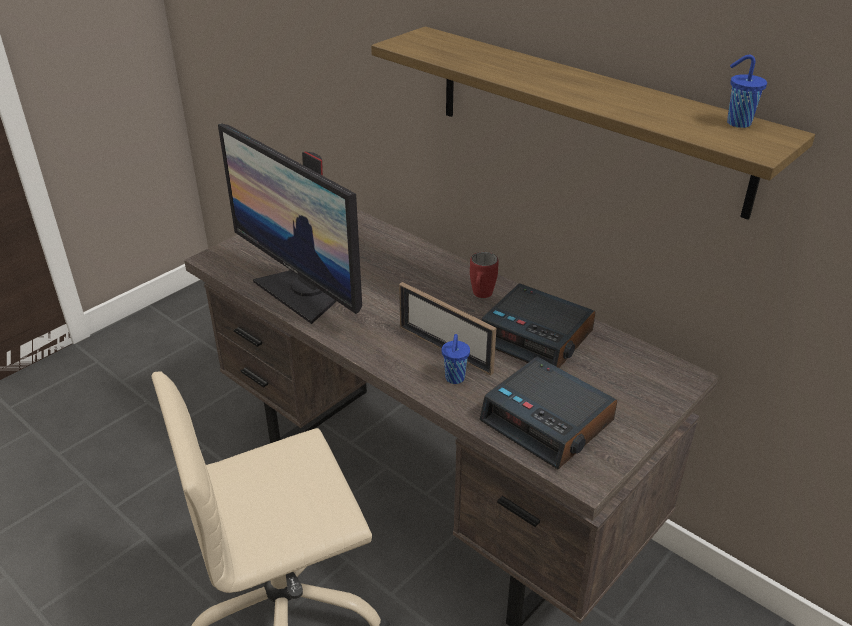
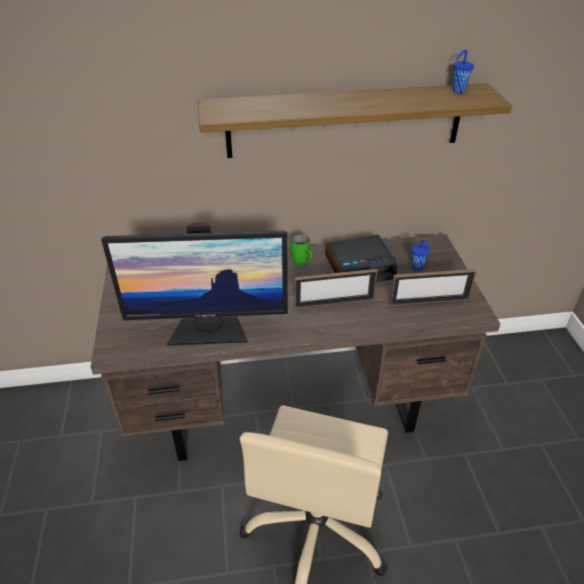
camera: 50 degrees left, 5 degrees up
blue cup [442,334,470,384] -> blue cup moved to [411,240,430,271]
red mug [470,252,499,298] -> green mug [290,234,312,266]
alarm clock [479,356,617,469] -> picture frame [389,269,476,306]

